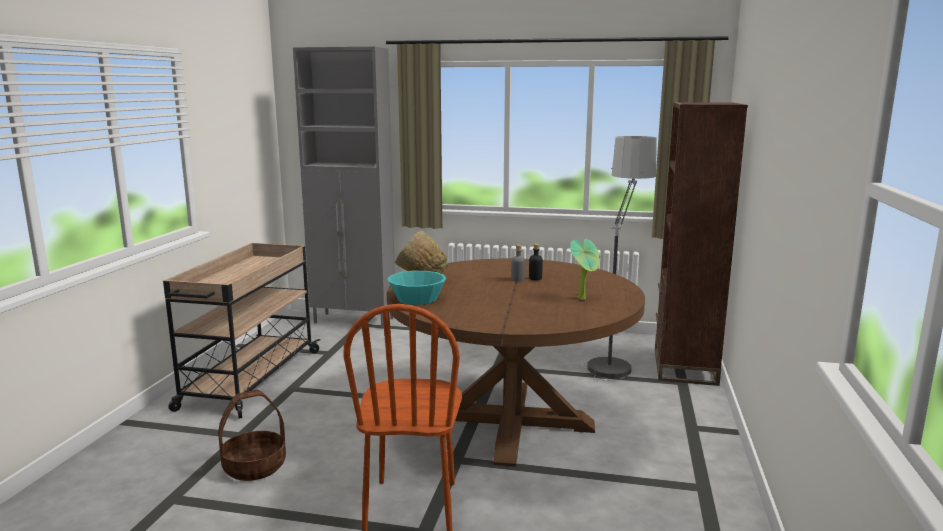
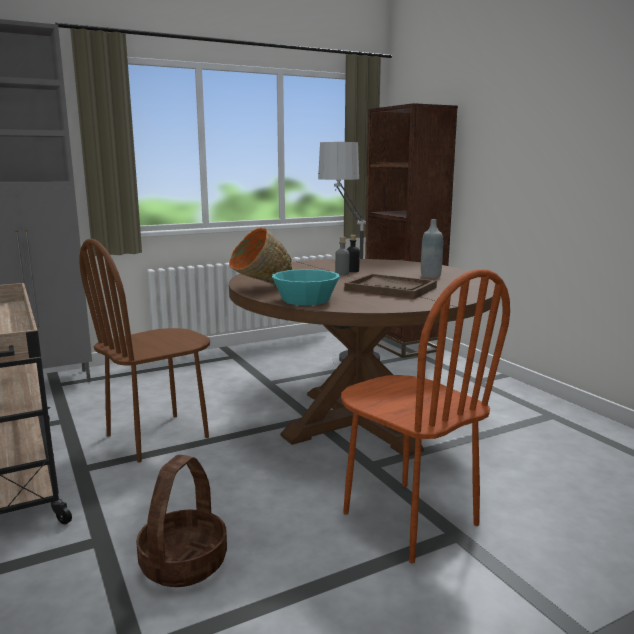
camera: 40 degrees left, 0 degrees up
potted plant [570,239,599,300] -> grey bottle [421,219,443,278]
none -> brown chair [79,239,210,463]
none -> brown tray [344,274,437,299]

